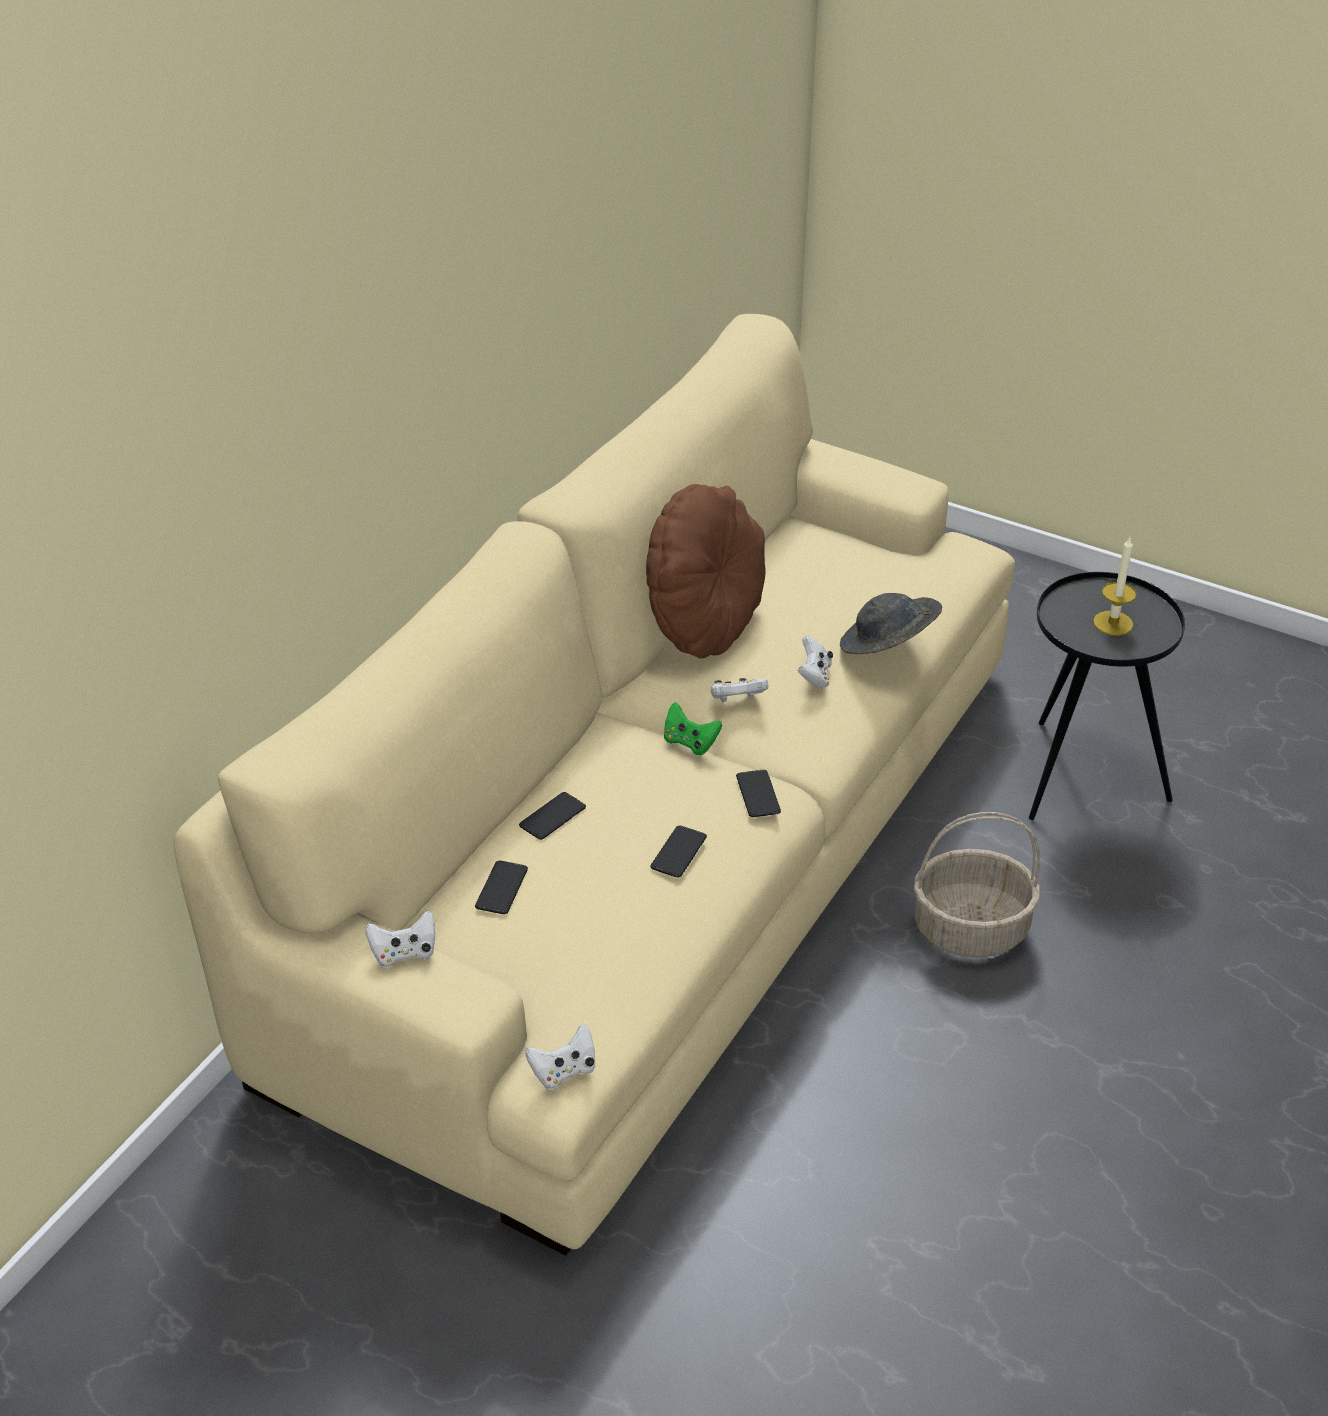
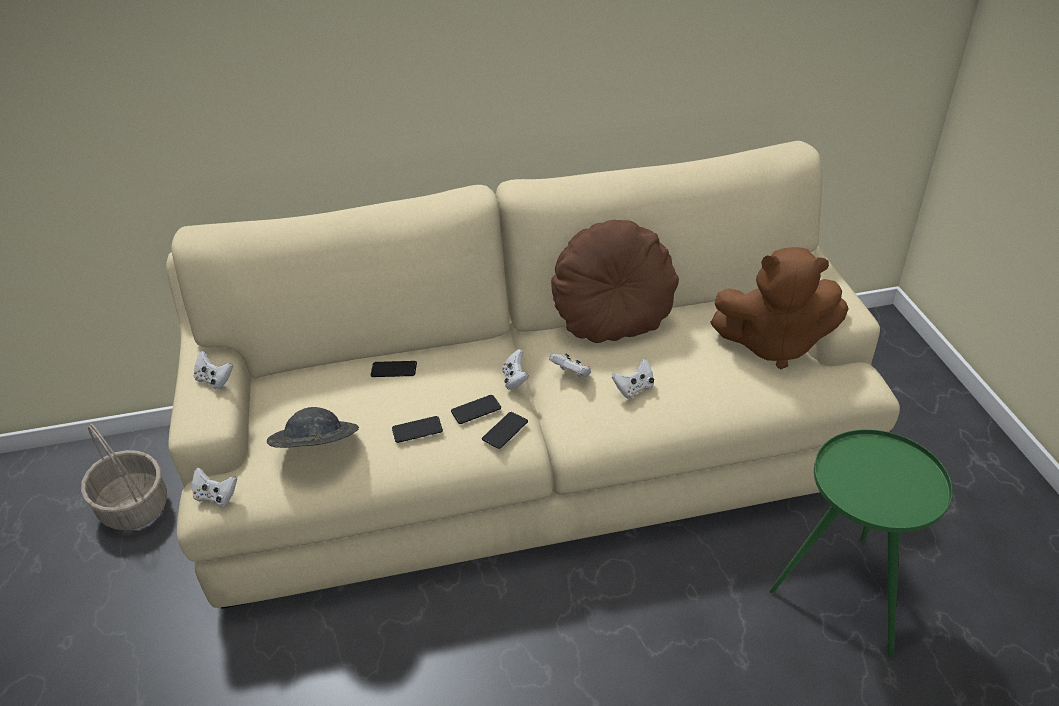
camera: 50 degrees right, 0 degrees up
phone [475,861,528,914] -> phone moved to [451,395,501,424]
green game controller [664,702,722,755] -> white game controller [502,349,529,390]
grey hat [840,593,942,654] -> grey hat moved to [267,407,359,448]
basket [914,812,1040,958] -> basket moved to [81,424,167,530]
black side table [1029,572,1185,820] -> green side table [769,429,953,658]
candle [1093,538,1136,635] -> none
none -> brown plush toy [710,247,849,369]

